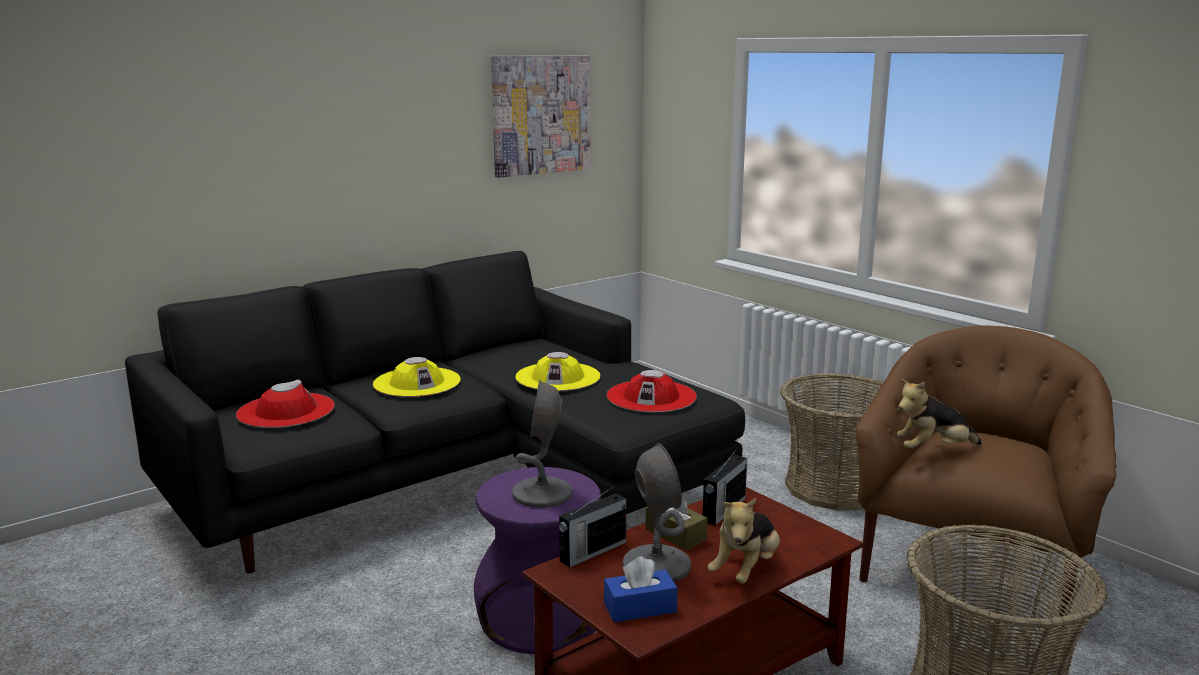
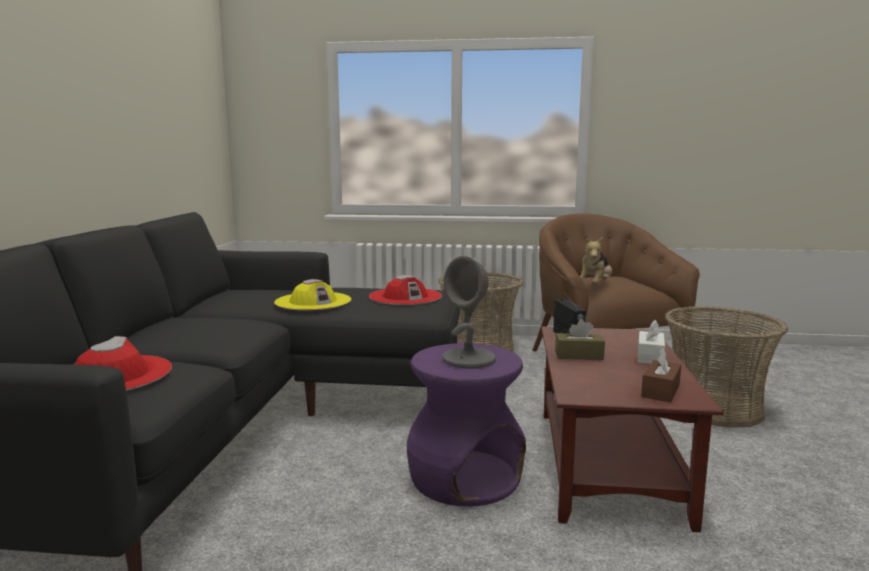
camera: 45 degrees left, 5 degrees down
yellow hat [373,357,461,397] -> none
picture [491,55,590,178] -> none
radio [559,486,626,568] -> none
blue tissue box [604,556,677,622] -> brown tissue box [641,348,681,403]
grey table lamp [622,443,691,582] -> none
plush toy [708,498,780,584] -> white tissue box [638,320,665,364]

